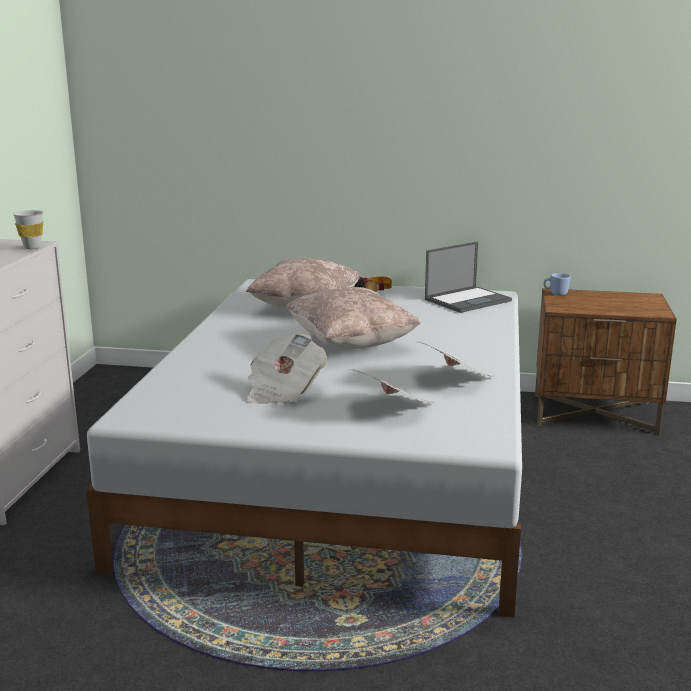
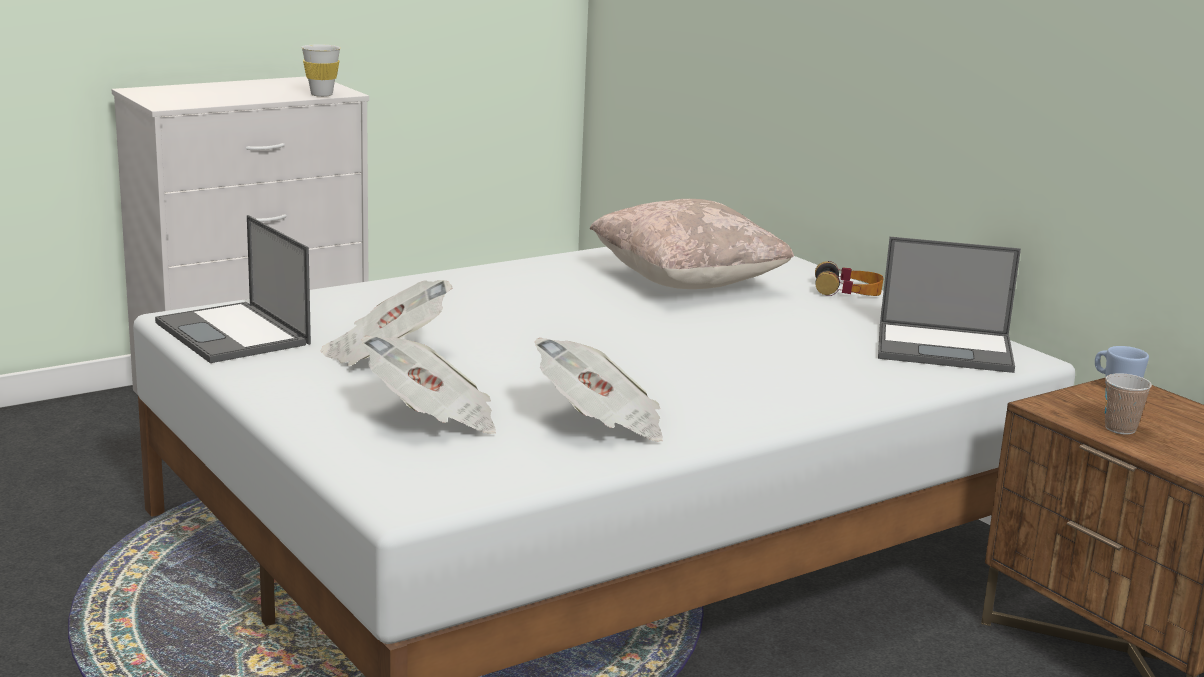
camera: 45 degrees right, 0 degrees up
beige pillow [286,287,421,349] -> none
none -> laptop [155,215,311,363]
none -> cup [1105,373,1152,435]

